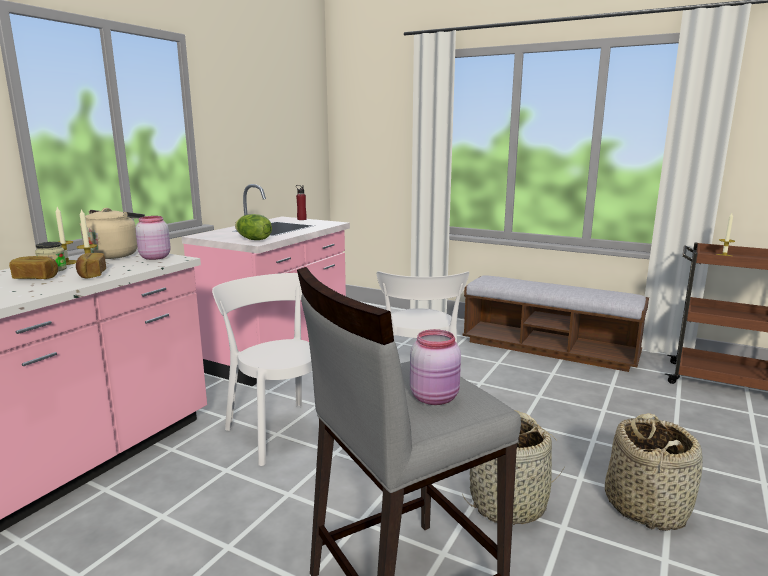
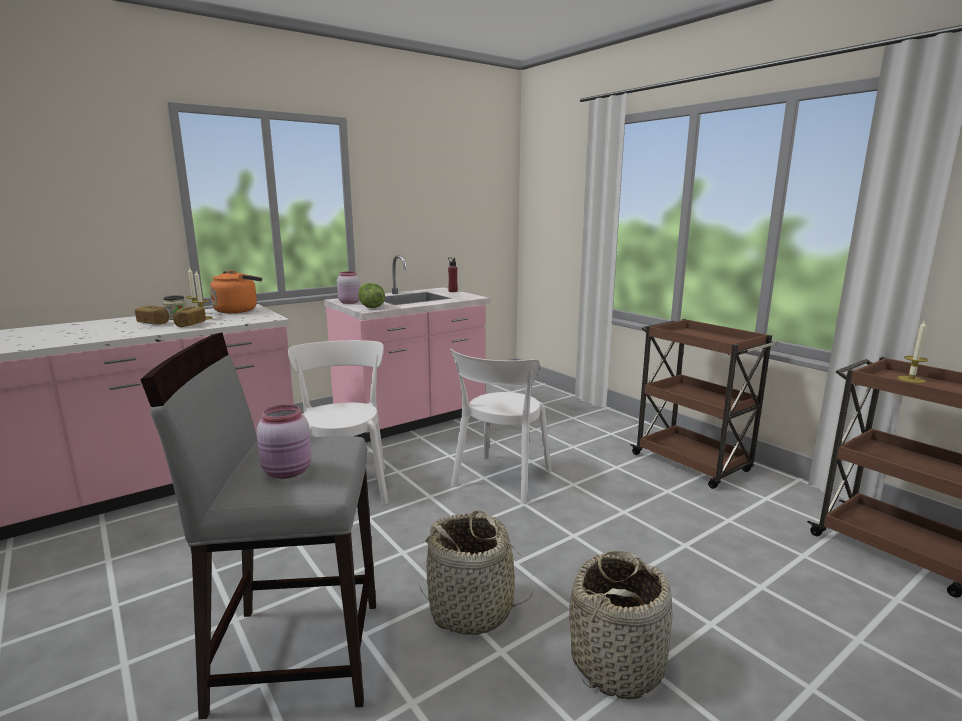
camera: 25 degrees right, 0 degrees up
beige kettle [80,208,145,259] -> orange kettle [210,270,262,313]
pink jar [135,216,171,260] -> pink jar moved to [337,271,360,304]
bench [462,275,649,372] -> brown cart [631,319,779,489]

